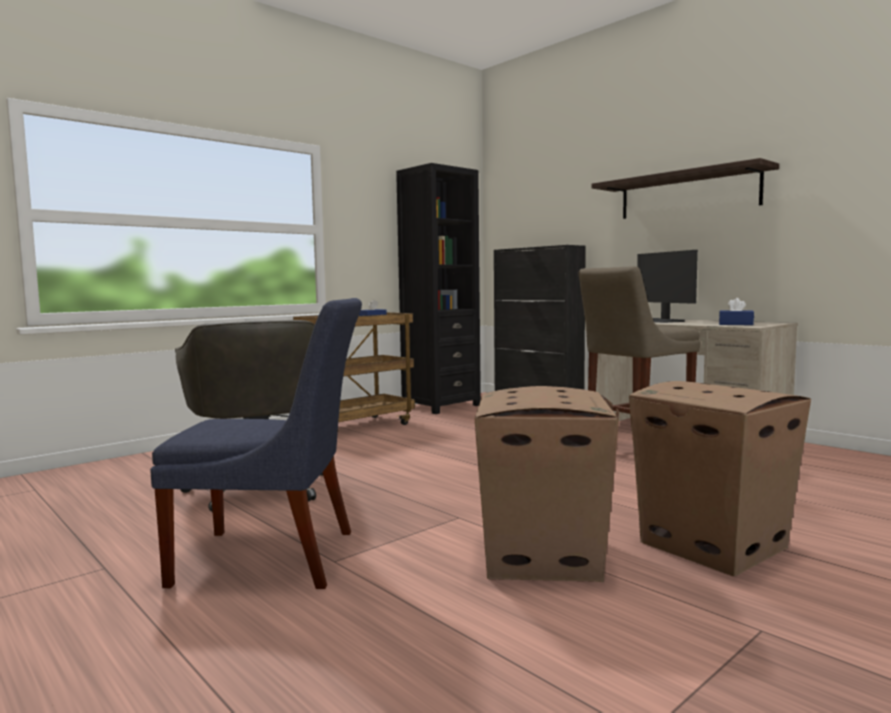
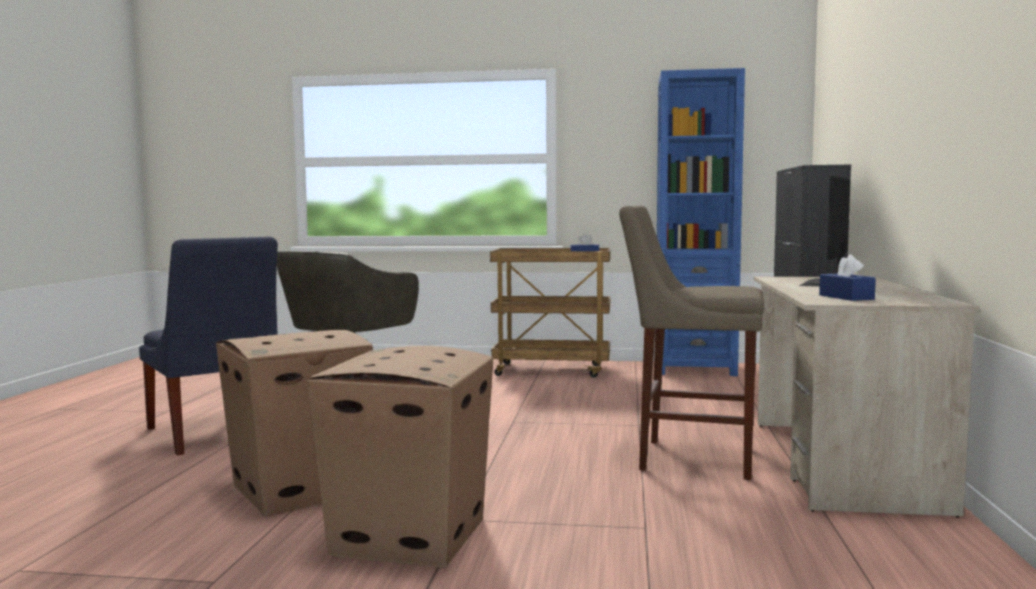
camera: 50 degrees right, 0 degrees up
black bookcase [396,163,481,414] -> blue bookcase [657,68,745,376]
shelf [592,158,779,219] -> none

